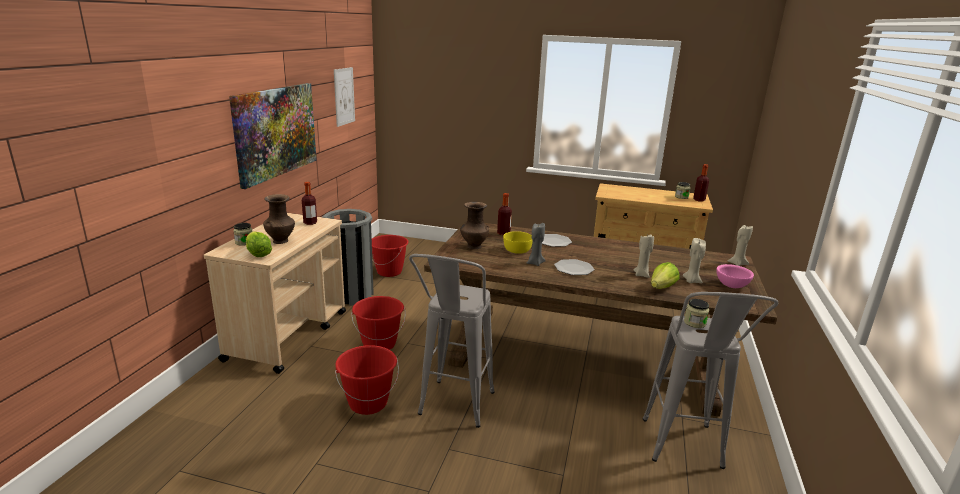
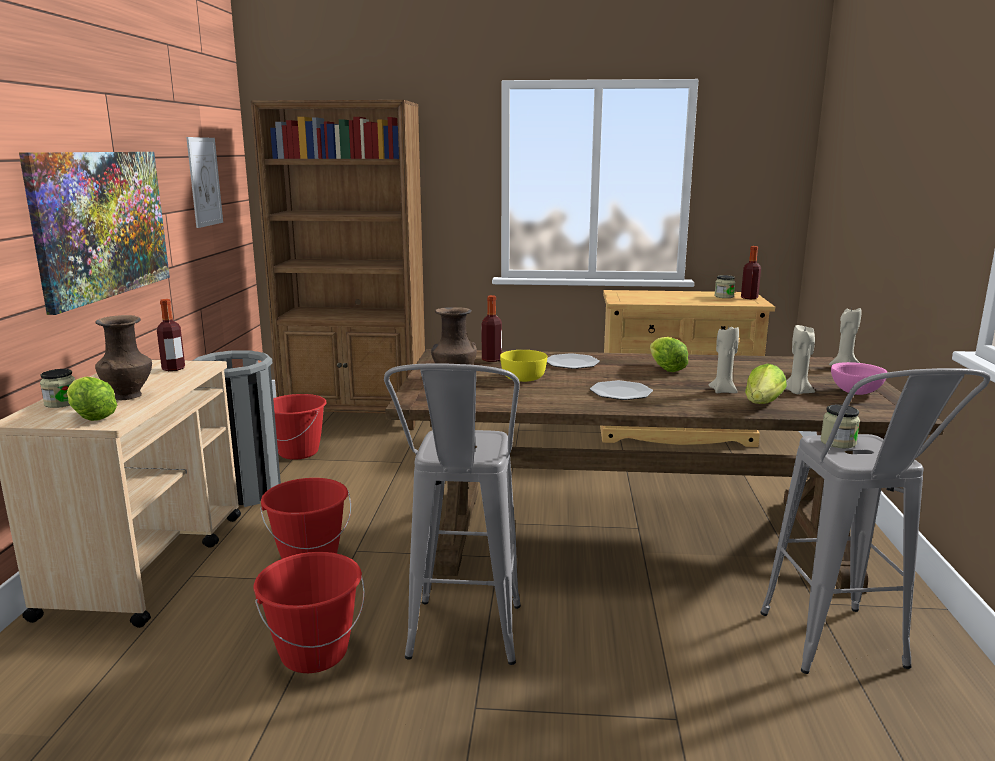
camera: 10 degrees left, 5 degrees down
grey candle [527,223,546,266] -> none
none -> brown bookcase [251,100,425,430]
none -> lettuce [650,337,688,372]

